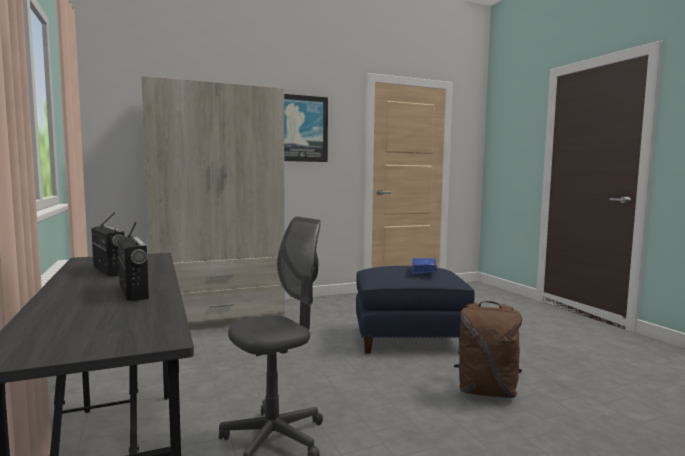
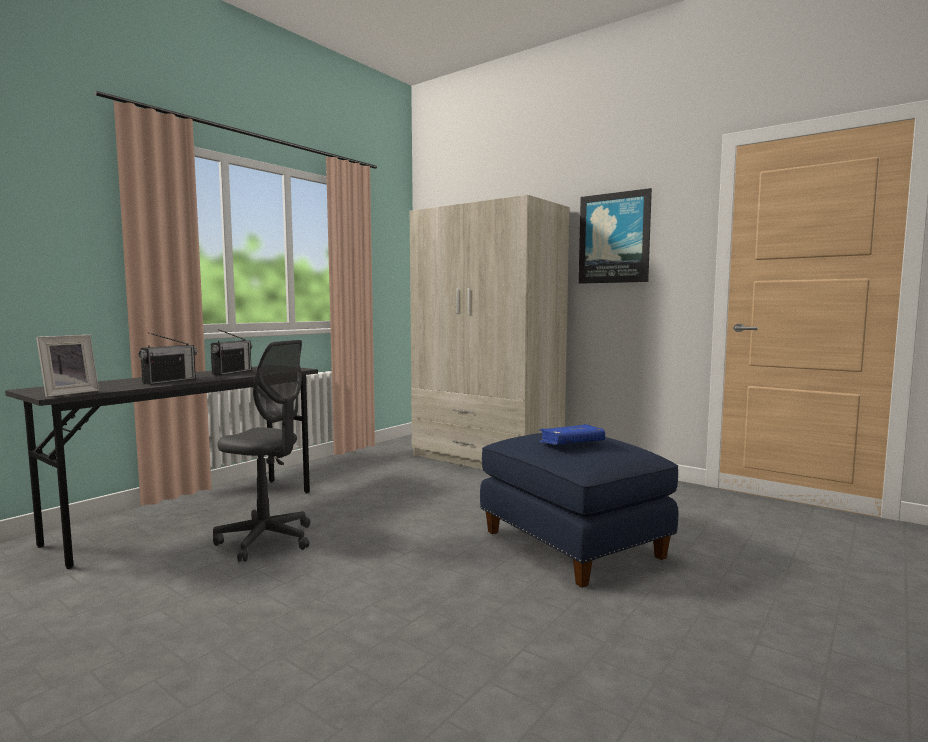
camera: 60 degrees right, 0 degrees up
brown backpack [454,301,522,398] -> none
none -> picture frame [36,335,99,397]

